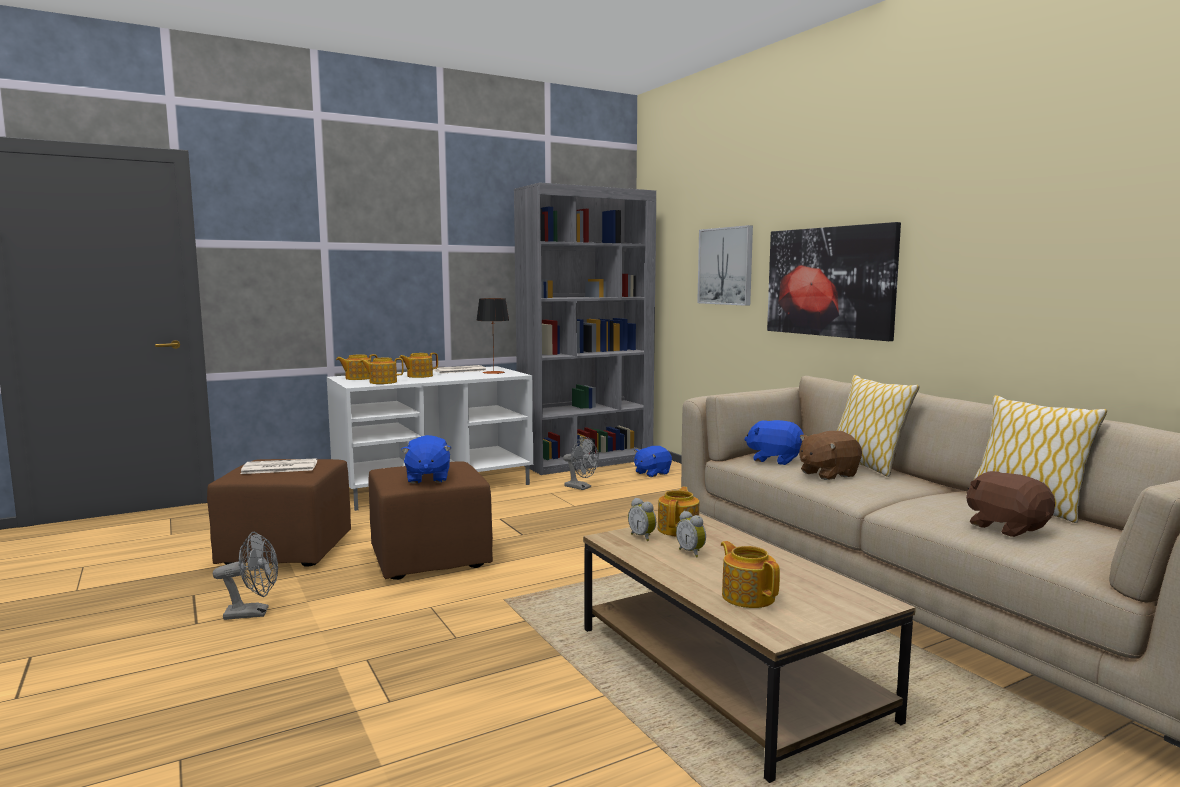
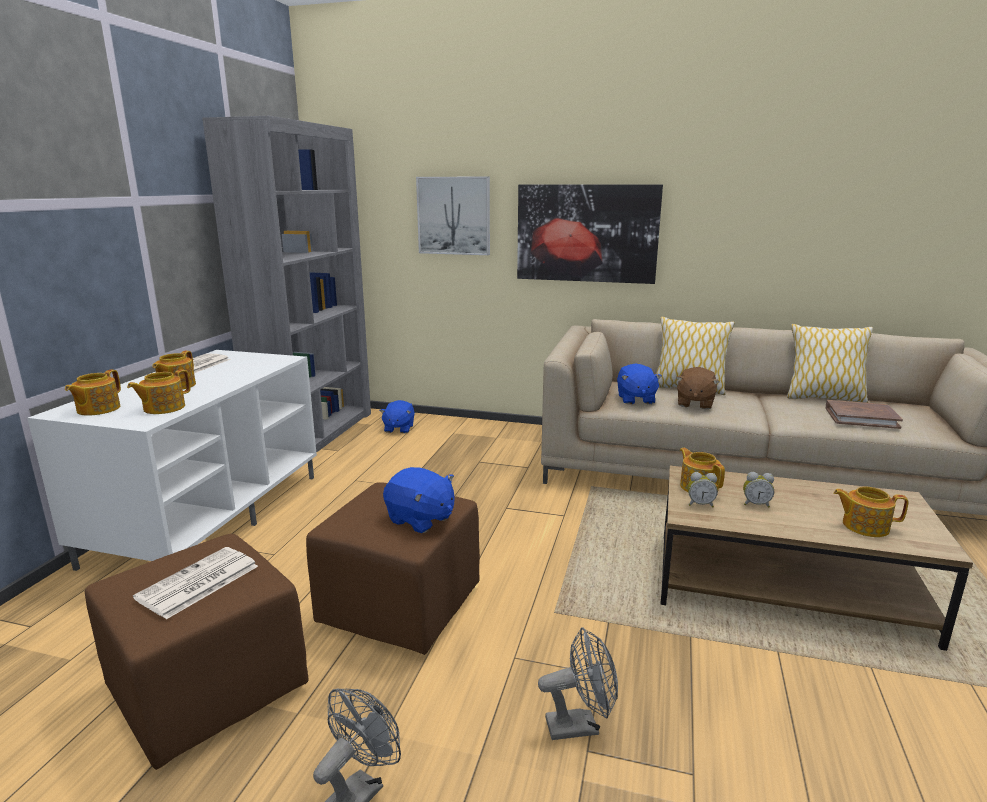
camera: 45 degrees left, 10 degrees up
table lamp [476,298,509,374] -> none
grey fan [563,437,599,490] -> grey fan moved to [538,627,618,740]
blue plush toy [744,420,804,465] -> blue plush toy turned 75 degrees counterclockwise [617,363,662,404]
brown plush toy [966,471,1055,537] -> brown book [826,400,903,429]

